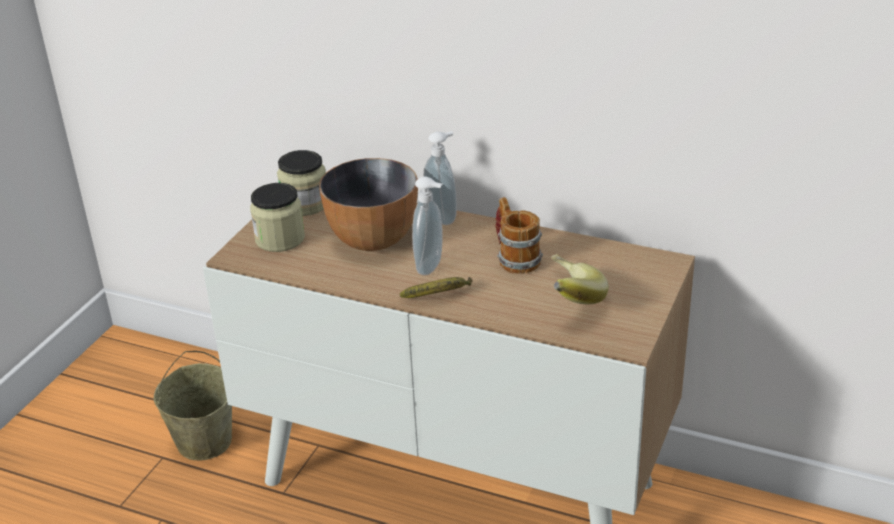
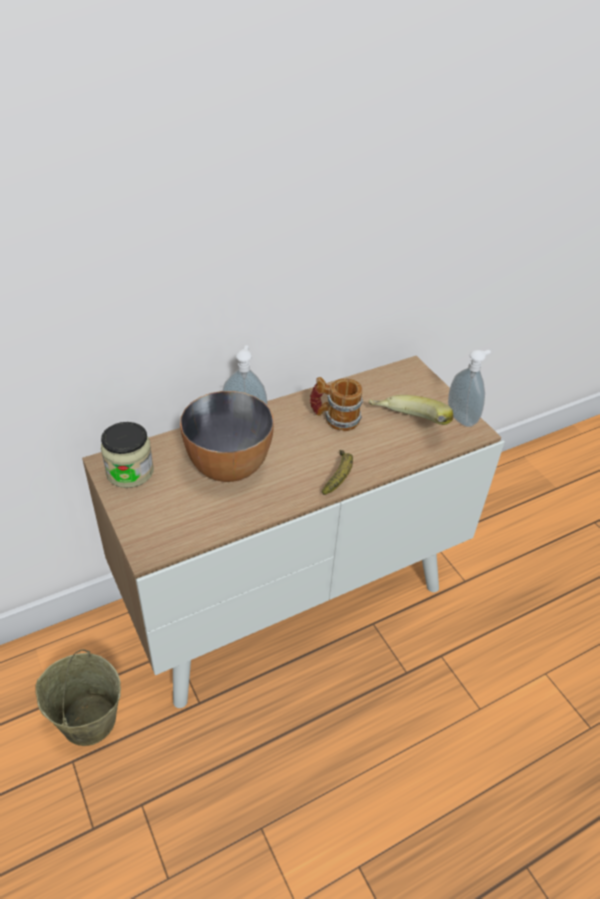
camera: 55 degrees left, 10 degrees up
jar [250,183,305,252] -> none
soap dispenser [412,177,443,275] -> soap dispenser moved to [448,350,491,427]

